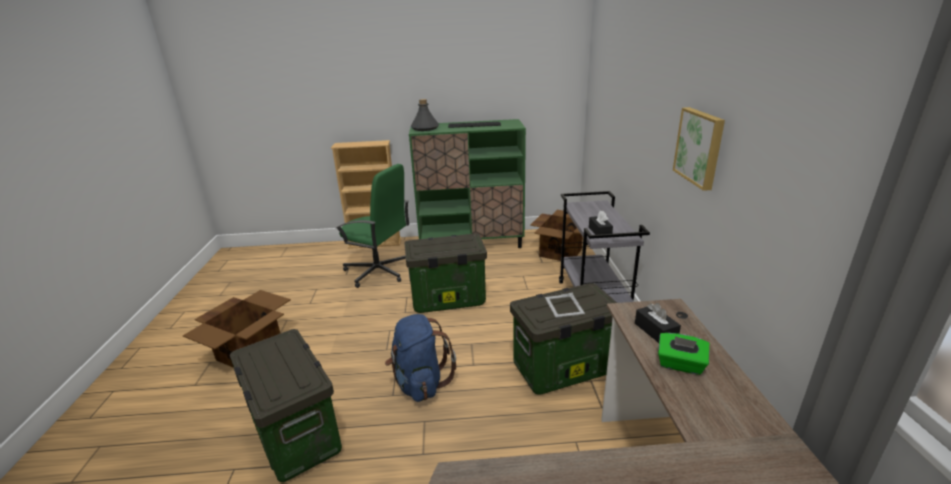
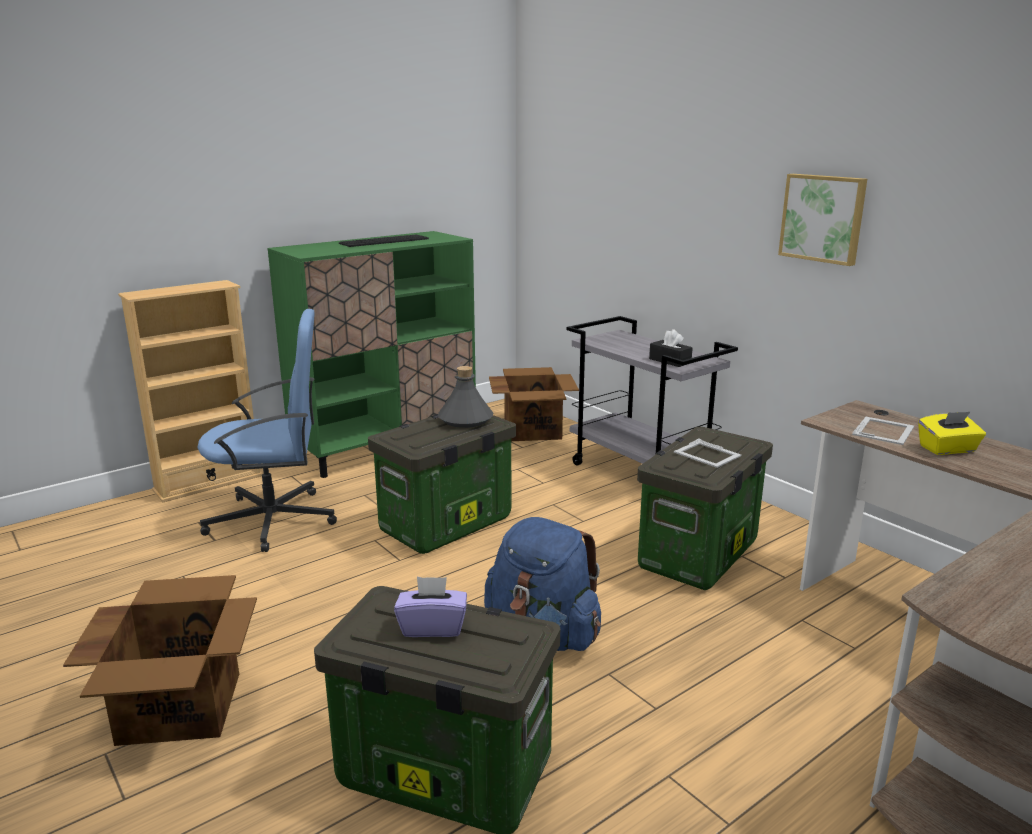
camera: 35 degrees left, 5 degrees down
green office chair [335,164,409,288] -> blue office chair [197,309,337,552]
grey bottle [410,99,439,131] -> grey bottle moved to [438,366,493,428]
black tissue box [635,303,681,343] -> picture frame [852,417,914,445]
green tissue box [658,333,709,375] -> yellow tissue box [918,412,986,455]
none -> purple tissue box [394,577,467,637]

